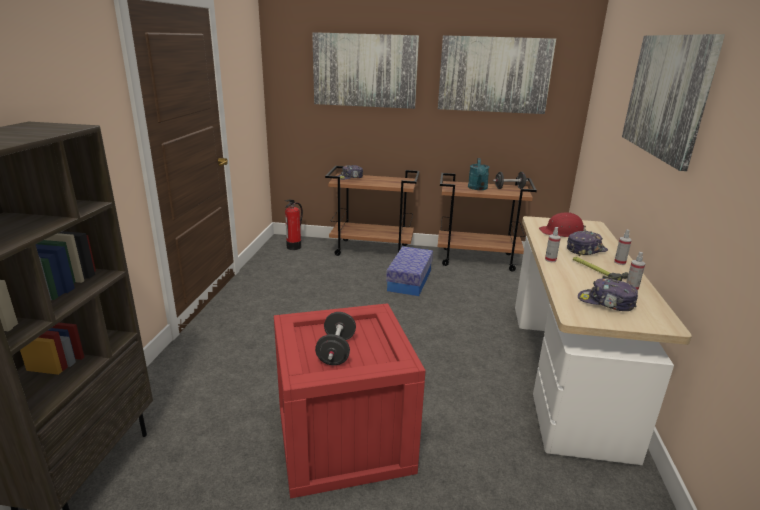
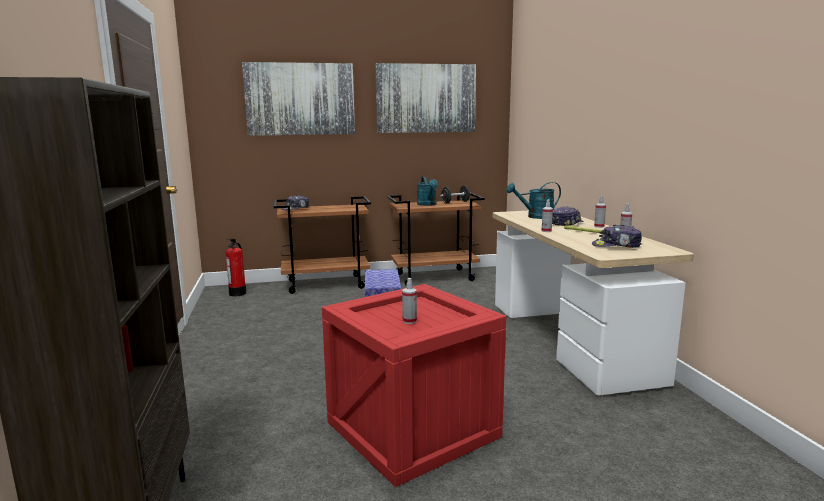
camera: 20 degrees left, 10 degrees down
black dumbbell [315,312,356,365] -> spray bottle [402,278,417,324]
red hard hat [539,212,586,237] -> turquoise watering can [506,182,561,219]
picture [622,34,725,171] -> none

